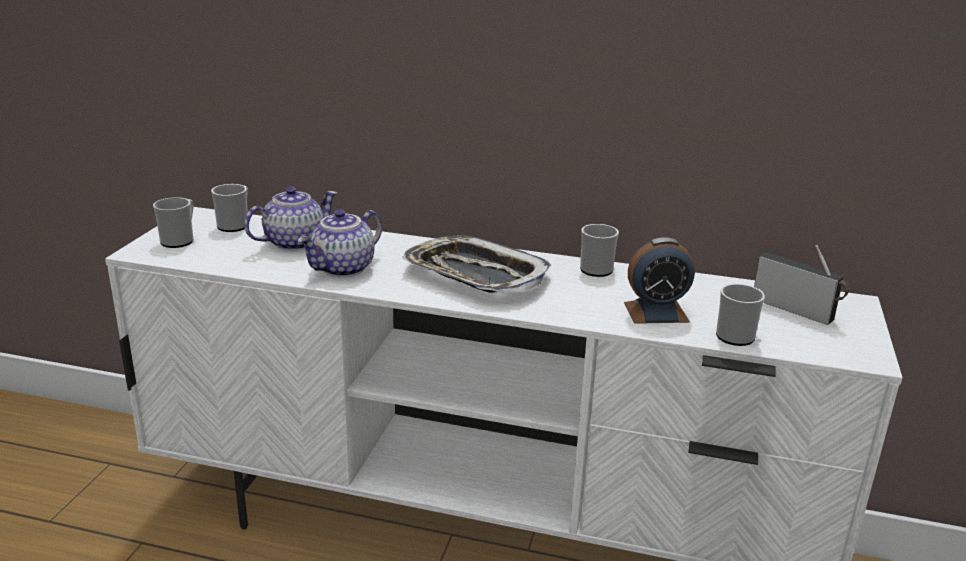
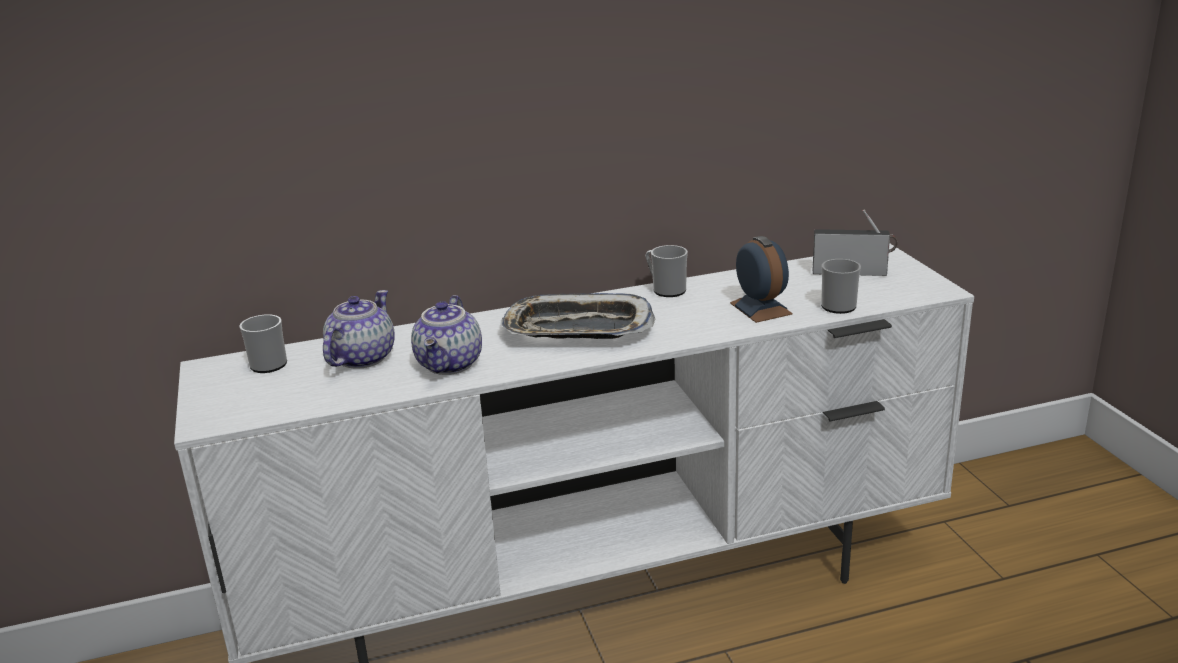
camera: 30 degrees left, 0 degrees up
mug [153,197,194,248] -> none
alarm clock [624,237,695,324] -> alarm clock turned 75 degrees counterclockwise [730,236,793,323]

